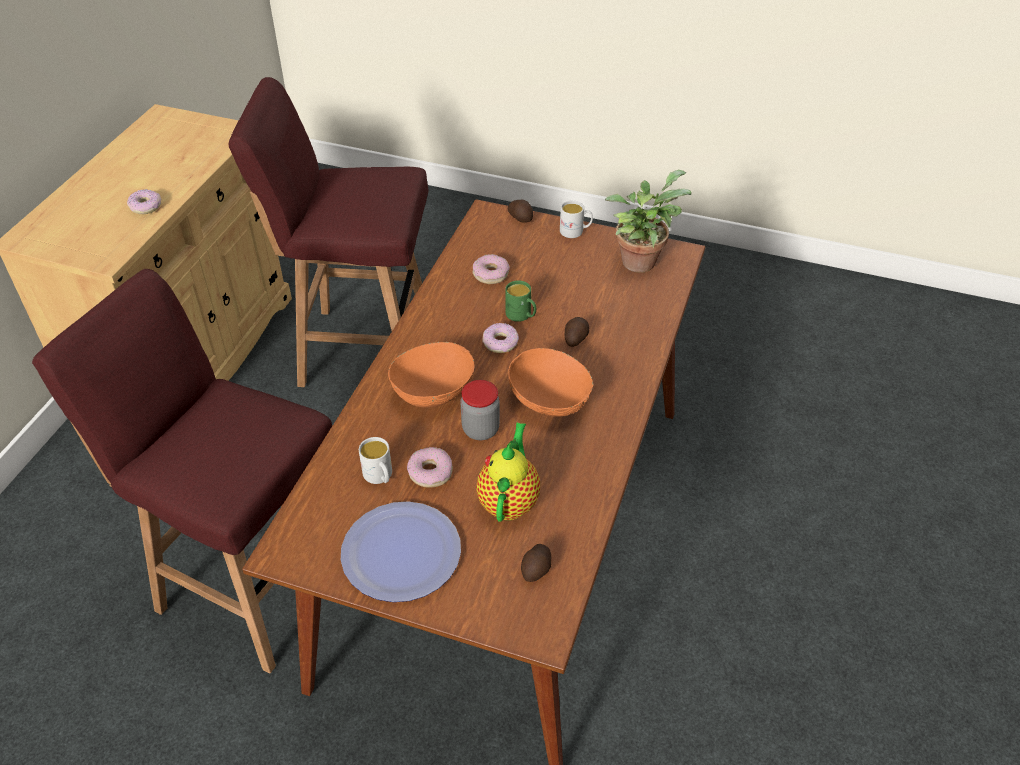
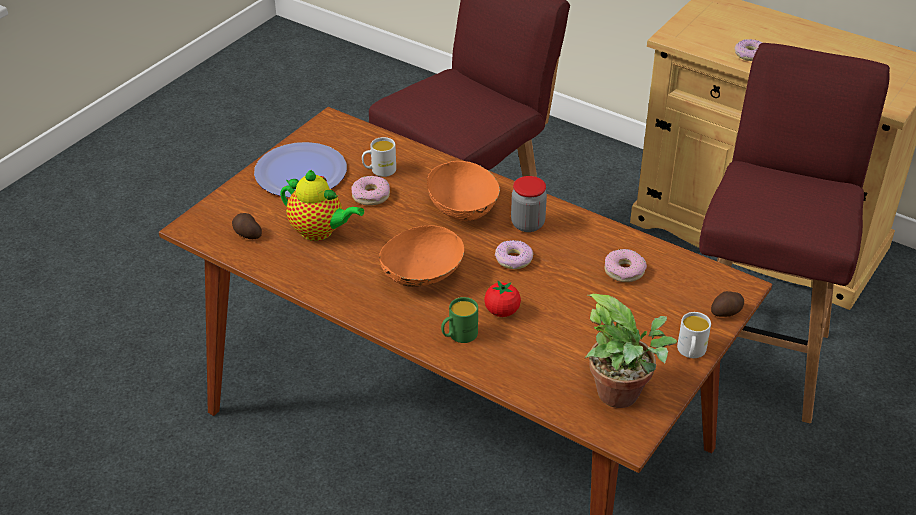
camera: 105 degrees right, 5 degrees down
jar [460,380,500,440] -> jar moved to [511,176,547,232]
green mug [505,281,536,322] -> green mug moved to [441,297,478,343]
potato [565,317,589,347] -> tomato [484,280,521,317]

